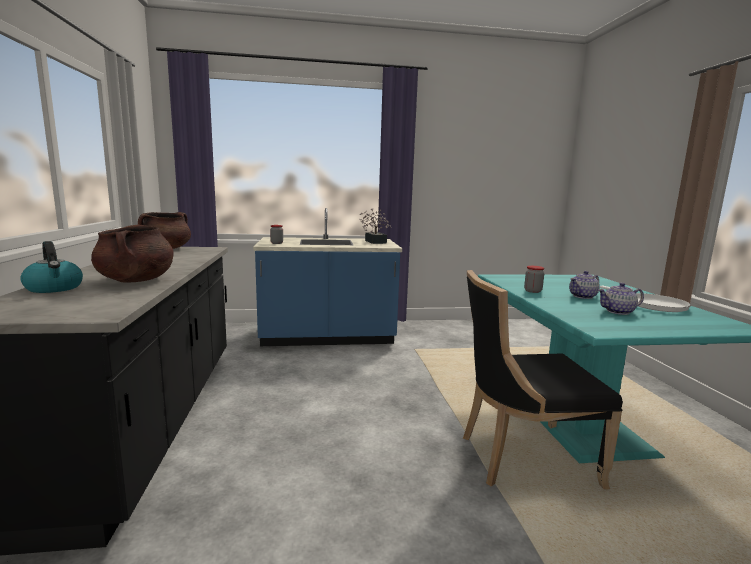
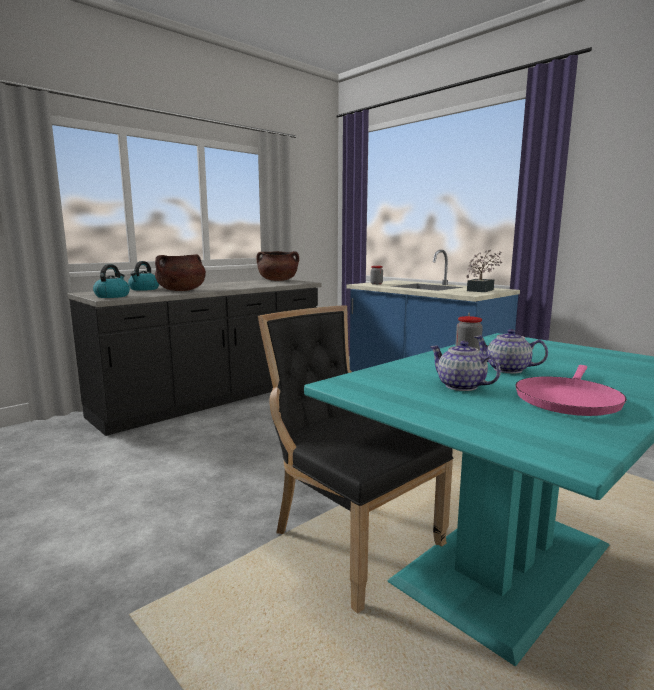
camera: 55 degrees right, 0 degrees up
white frying pan [600,286,691,312] -> pink frying pan [516,365,627,416]
none -> kettle [93,264,130,298]

